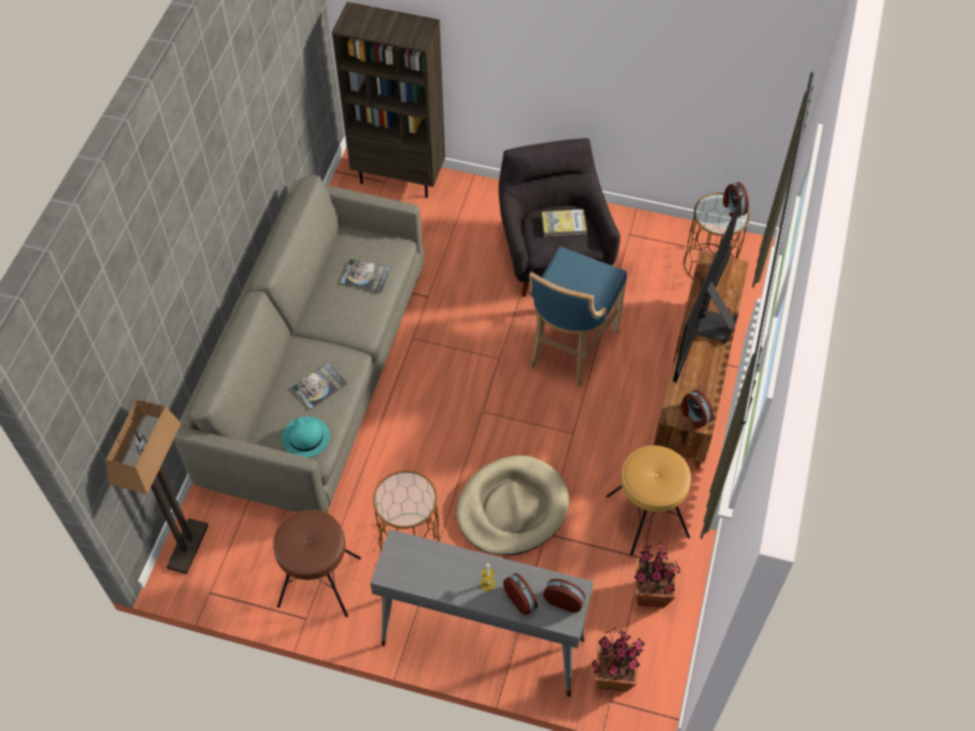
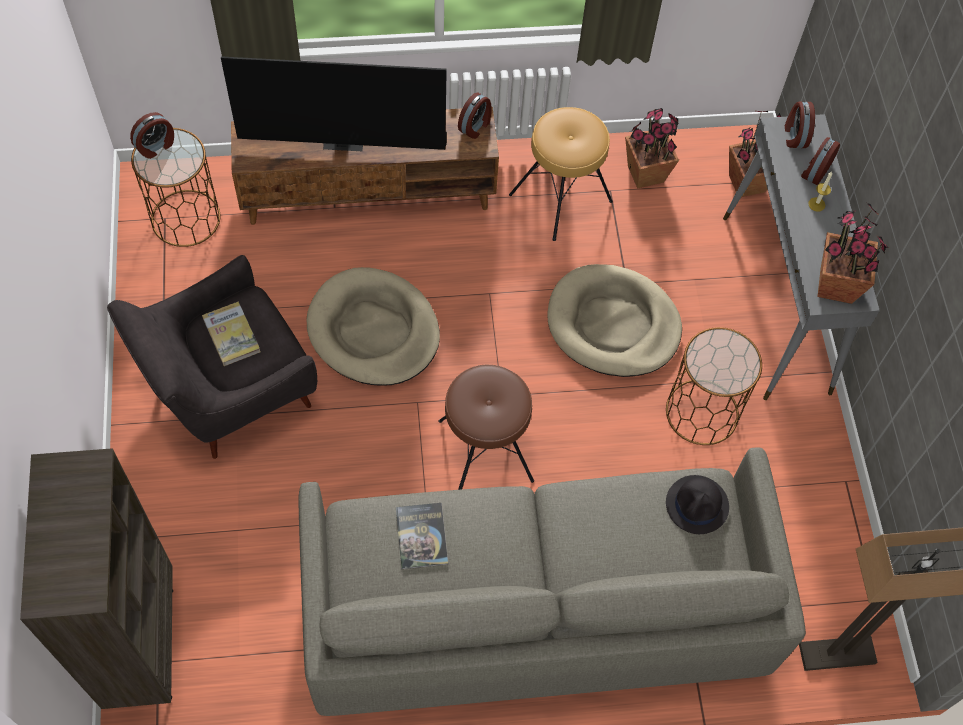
camera: 115 degrees left, 5 degrees up
brown stool [273,510,361,617] -> brown stool moved to [438,365,534,490]
turquoise hat [282,416,330,458] -> black hat [666,475,729,534]
book [291,362,348,410] -> none
blue stool [529,247,627,387] -> beige dog bed [306,267,440,386]
none -> potted plant [817,202,889,304]

